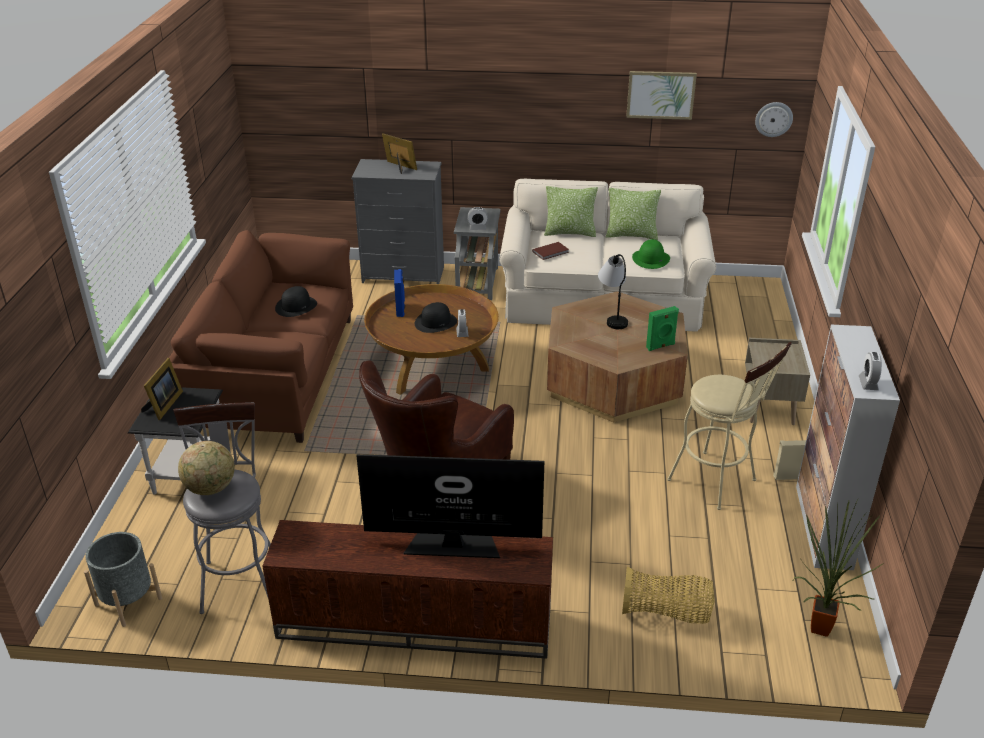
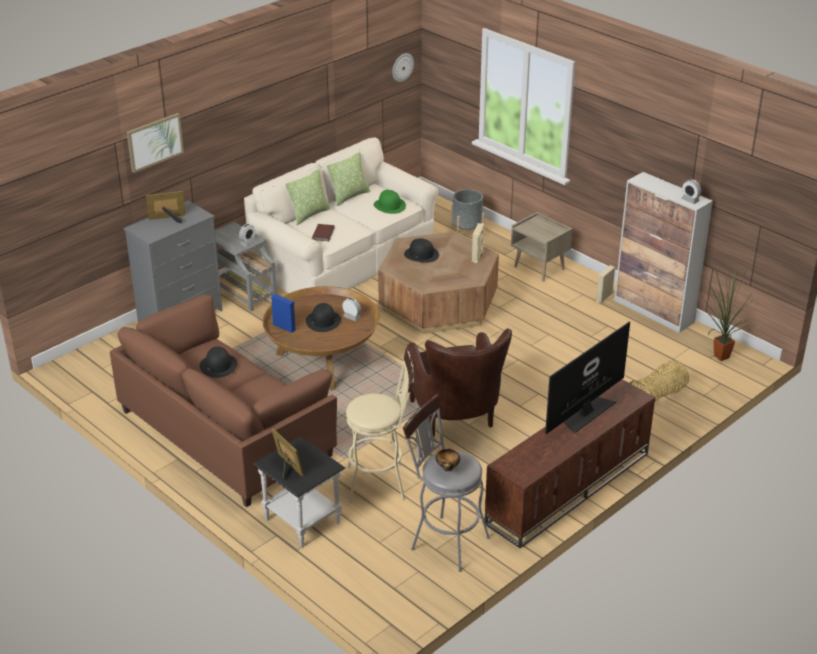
camera: 50 degrees left, 0 degrees up
grey planter [84,532,162,627] -> grey planter moved to [450,189,484,238]
globe [178,441,235,495] -> bowl [435,448,460,472]
table lamp [598,254,628,329] -> black hat [404,238,439,263]
picture [626,71,697,120] -> picture moved to [127,113,184,173]
green speaker [646,306,679,351] -> beige speaker [472,223,484,263]
beige stool [667,342,792,510] -> beige stool moved to [346,347,414,503]

